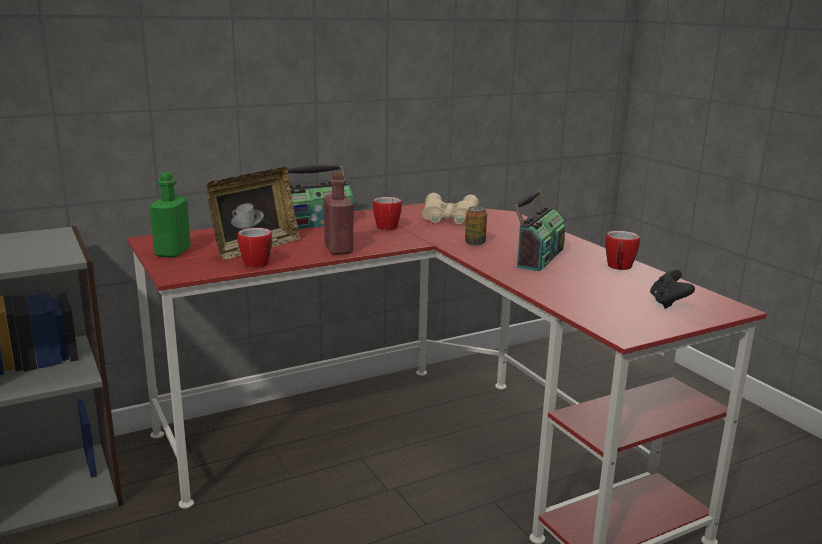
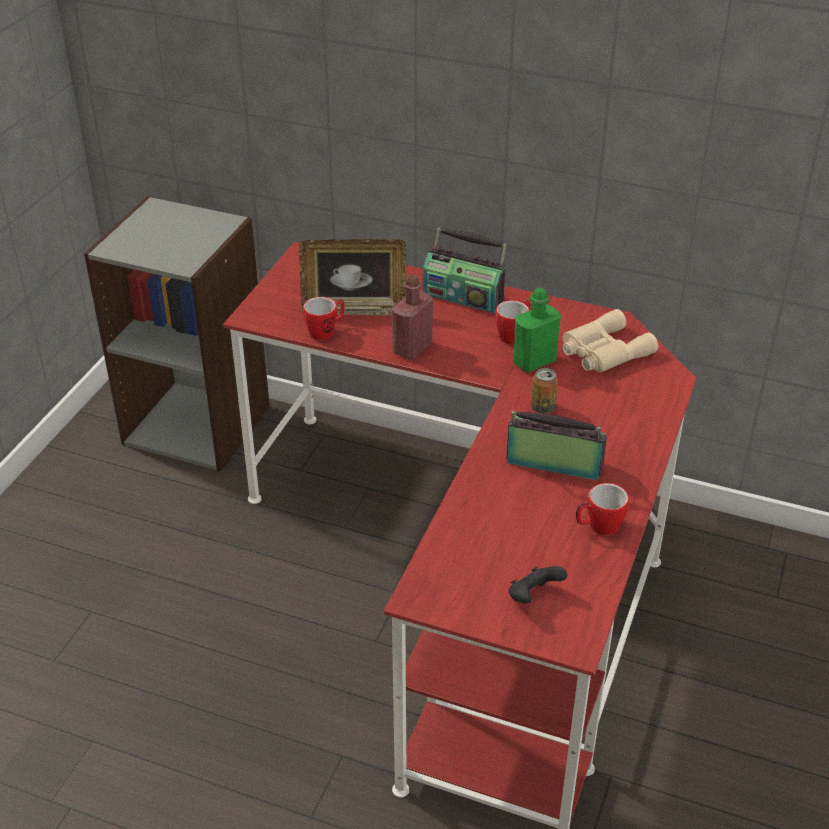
camera: 50 degrees right, 20 degrees up
green bottle [150,172,191,258] -> green bottle moved to [514,287,561,373]
radio [514,189,565,272] -> radio turned 150 degrees counterclockwise [506,411,607,480]

